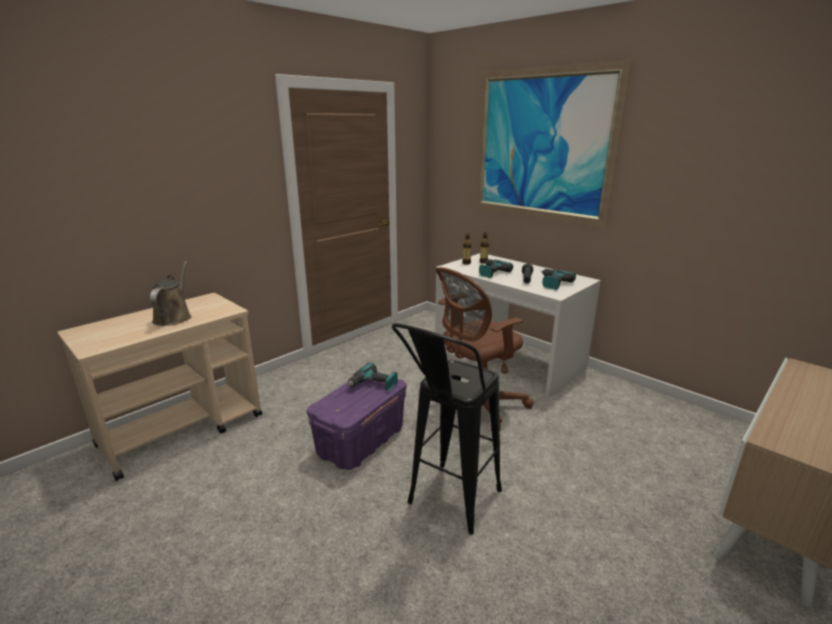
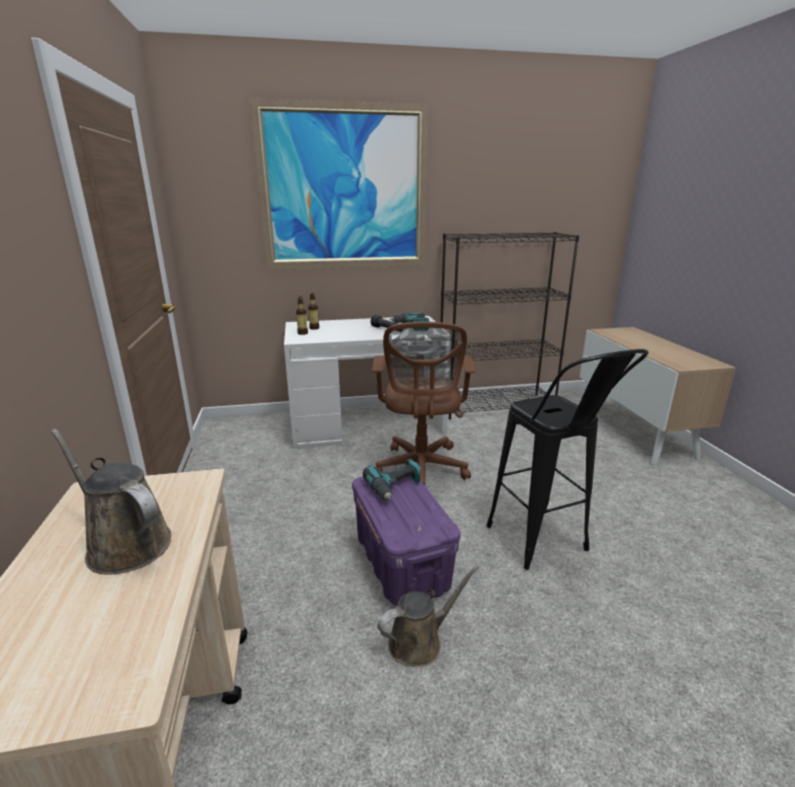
camera: 55 degrees left, 0 degrees up
power drill [479,259,513,278] -> none
none -> brown watering can [377,565,479,667]
none -> black bookcase [440,232,579,420]

